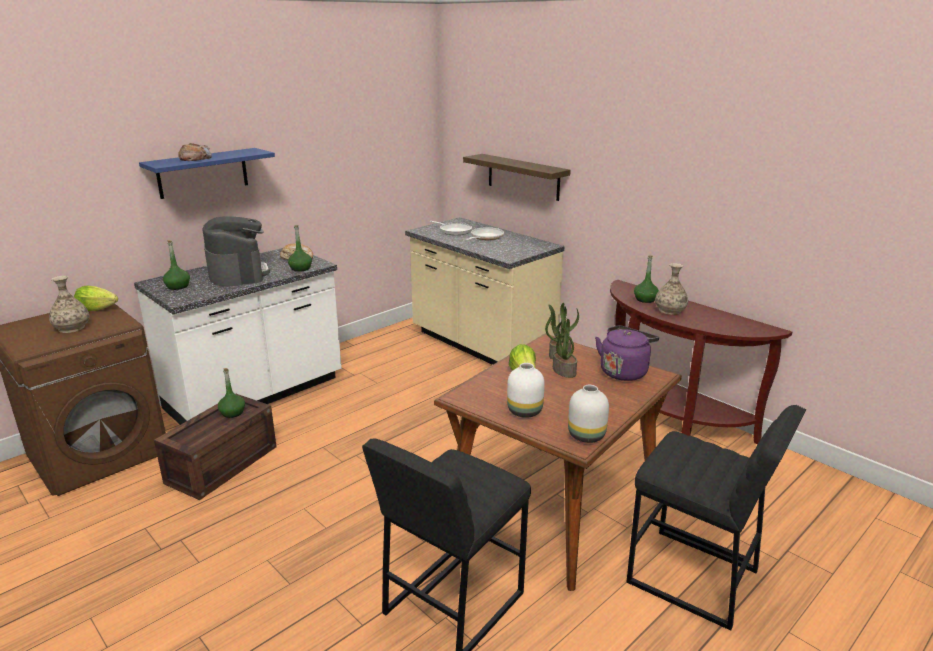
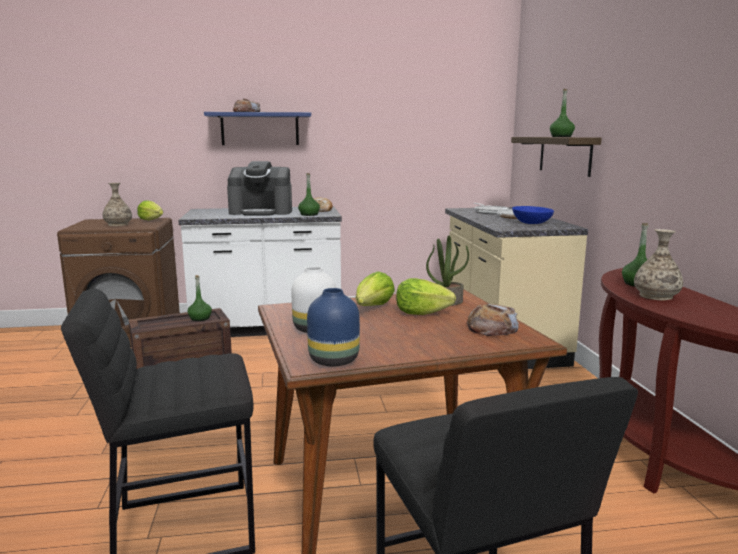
camera: 35 degrees right, 10 degrees down
green bottle [163,240,190,290] -> green bottle moved to [550,89,575,137]
coffee machine [203,216,270,287] -> coffee machine turned 75 degrees clockwise [227,161,292,216]
potted plant [553,318,577,378] -> lettuce [396,278,456,315]
white vase [568,385,609,443] -> blue vase [307,288,360,366]
purple kettle [595,325,659,381] -> bread [467,304,519,336]
none -> blue bowl [512,206,554,224]

